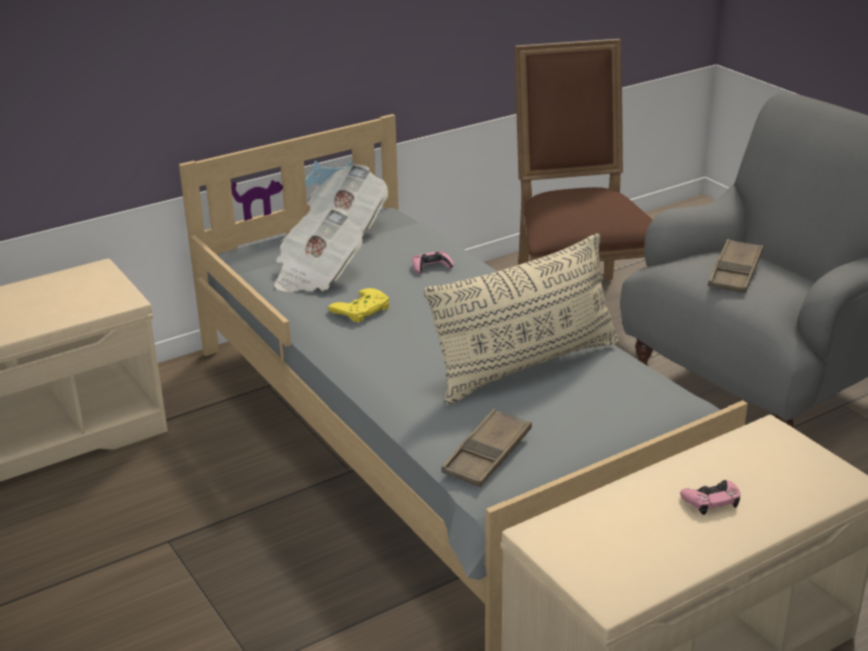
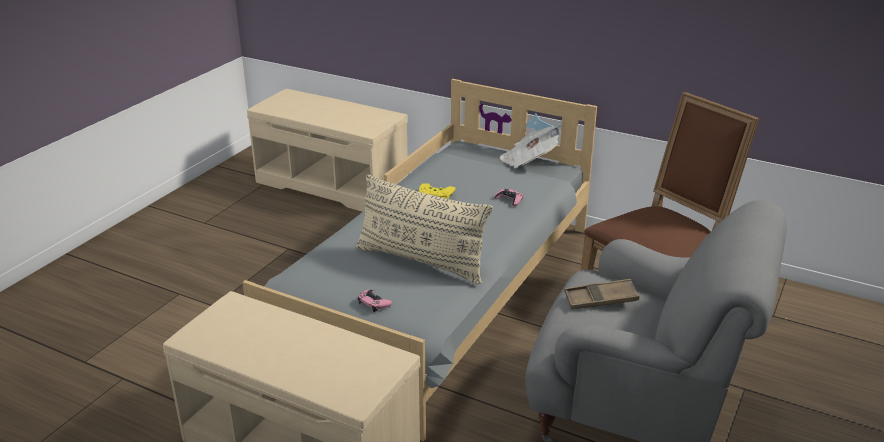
camera: 60 degrees right, 0 degrees up
newspaper [275,208,363,292] -> none
brown tray [441,409,532,487] -> none
pink game controller [680,480,740,515] -> pink game controller moved to [358,290,392,312]

